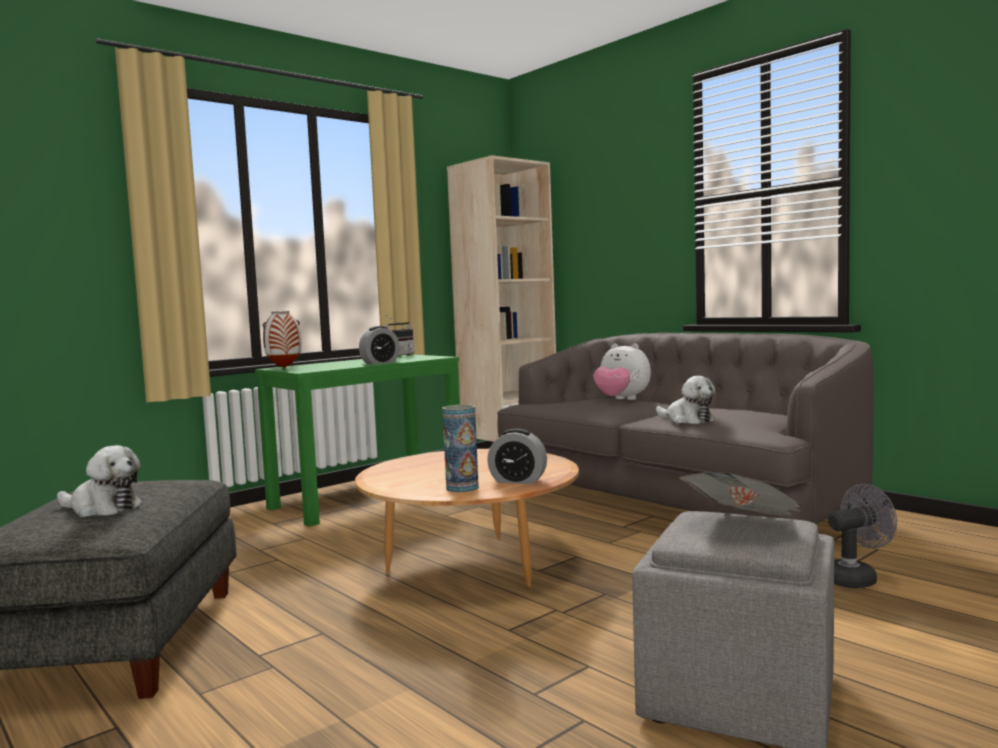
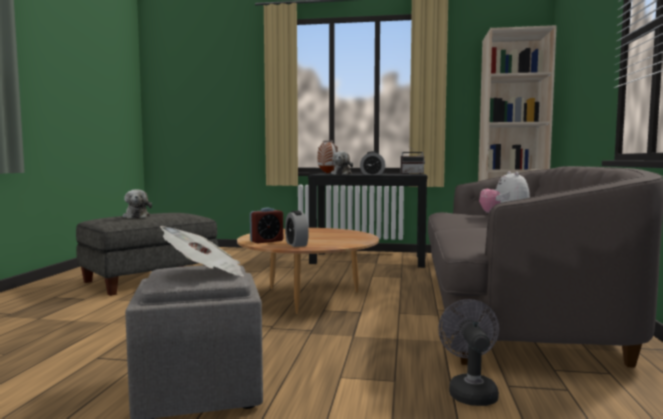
camera: 50 degrees right, 0 degrees up
green console table [255,354,460,527] -> black console table [308,174,428,268]
vase [442,405,479,492] -> alarm clock [250,208,283,244]
plush toy [656,376,716,424] -> plush toy moved to [331,151,353,175]
grey fan [828,484,897,588] -> grey fan turned 120 degrees counterclockwise [438,299,499,406]

